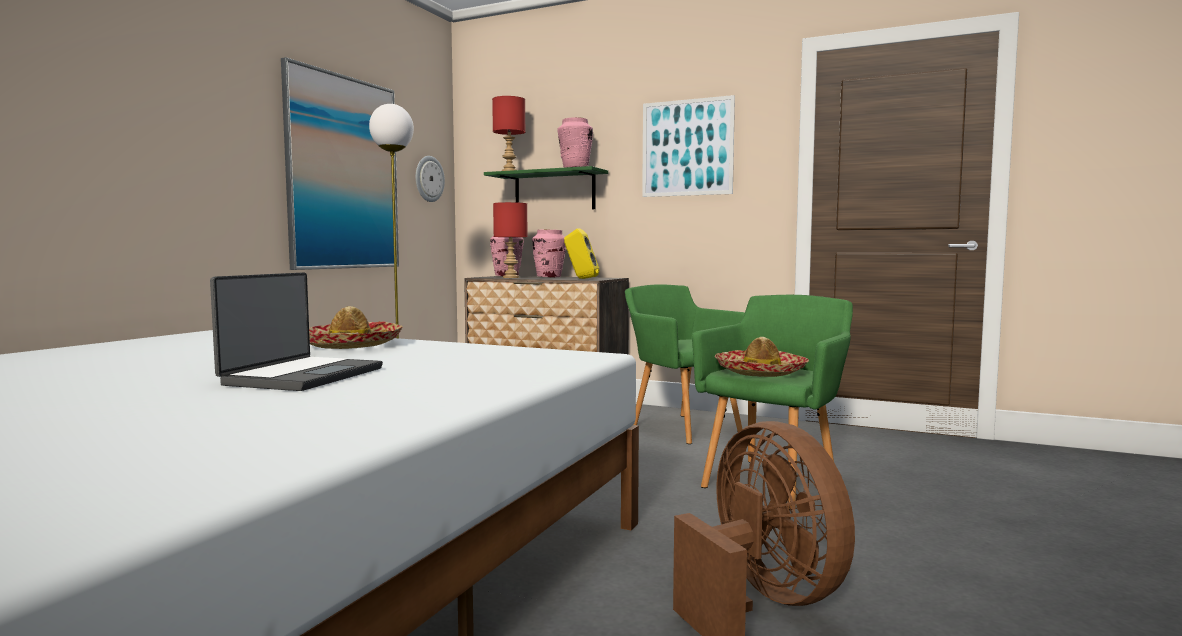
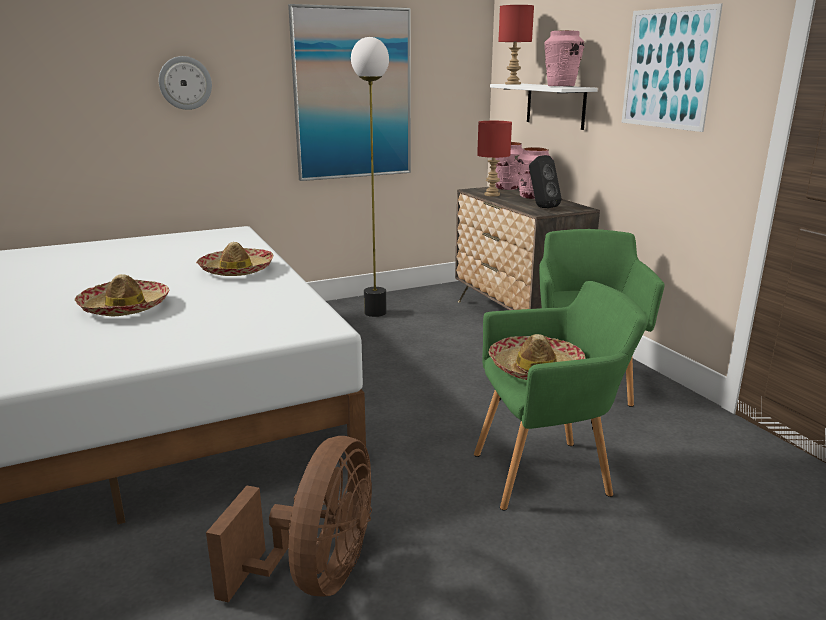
camera: 40 degrees right, 15 degrees up
laptop [210,273,383,391] -> hat [75,274,169,317]
wall clock [416,156,445,202] -> wall clock moved to [159,56,212,110]
green shelf [484,166,608,209] -> white shelf [490,84,598,130]
yellow speaker [564,228,599,279] -> black speaker [529,155,562,208]

